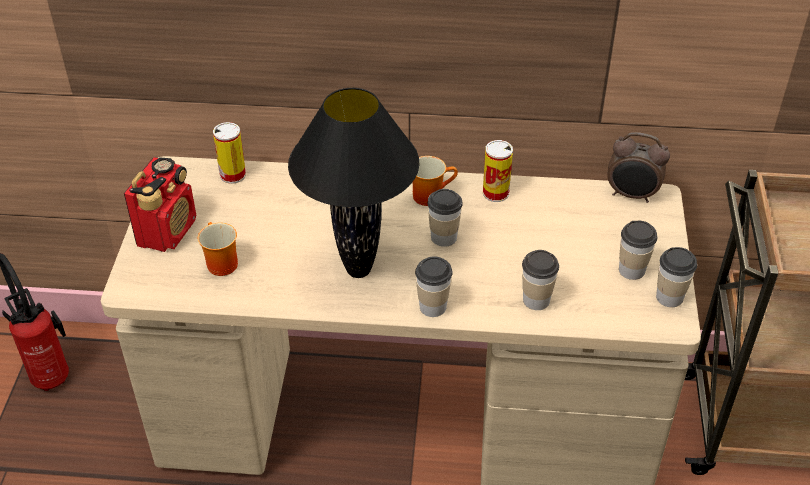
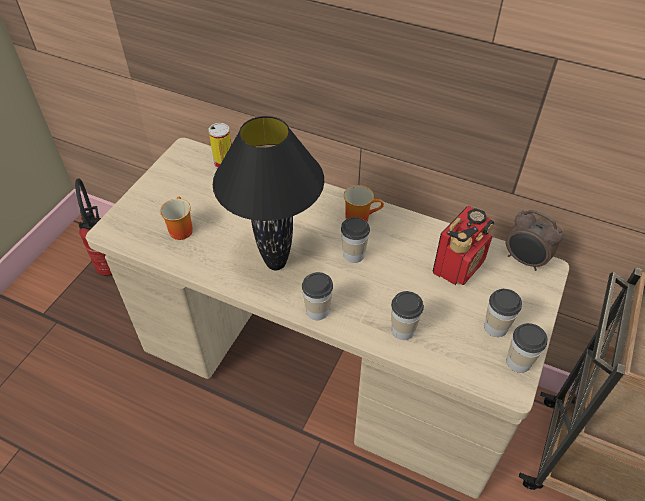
camera: 20 degrees right, 5 degrees up
radio [124,157,196,252] -> radio moved to [432,206,494,285]
can [483,140,513,202] -> none

